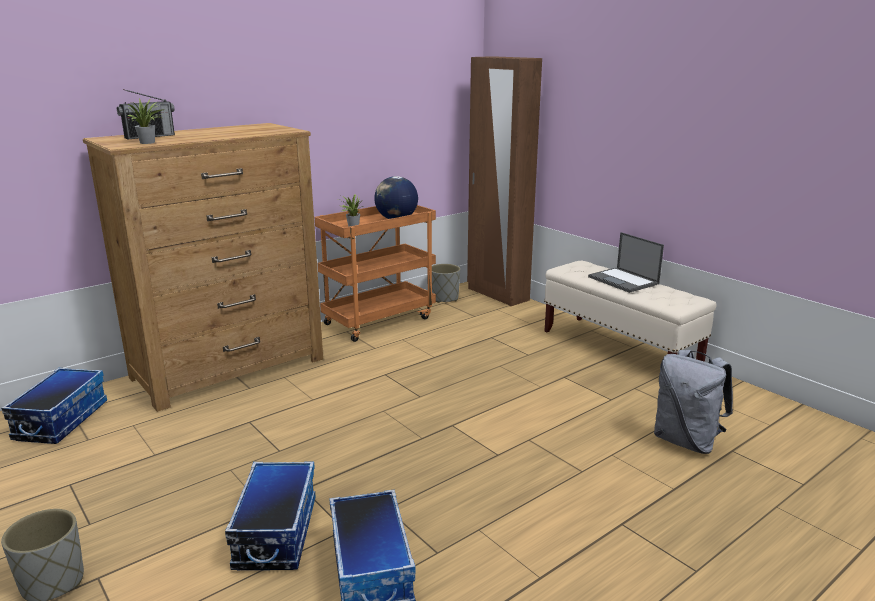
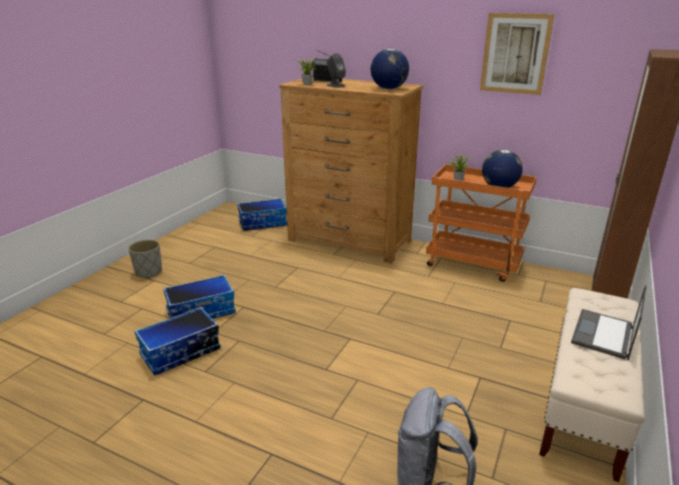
camera: 65 degrees right, 5 degrees up
grey planter [432,264,460,303] -> none
none -> grey speaker [327,53,346,87]
none -> globe [371,49,409,89]
none -> picture [480,13,555,95]

